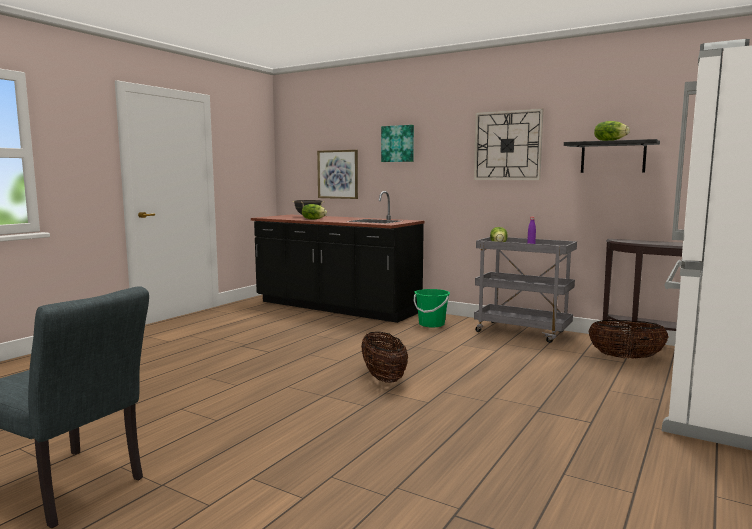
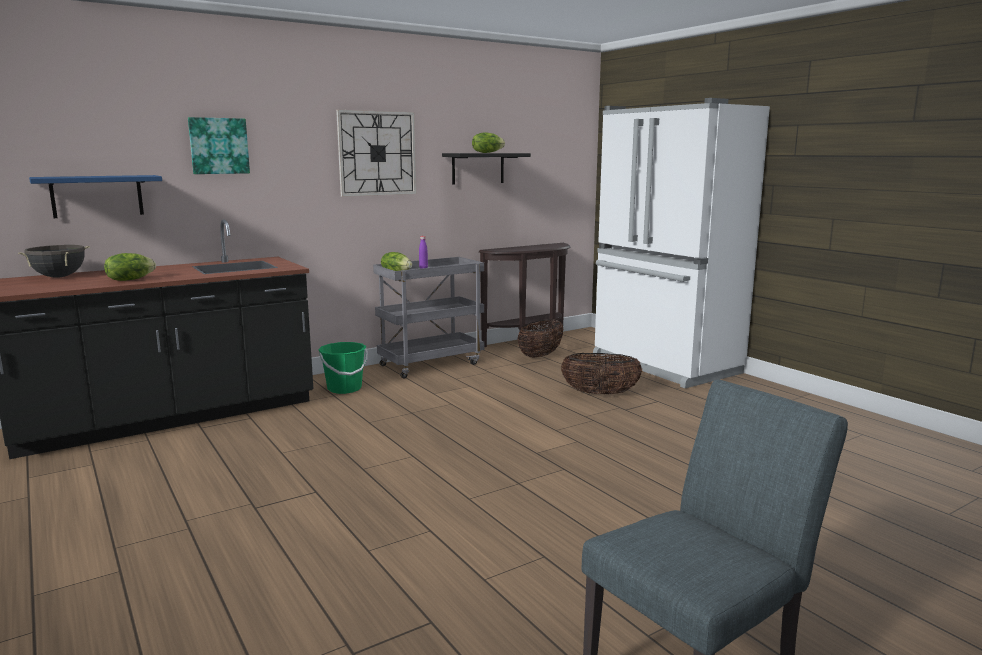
camera: 65 degrees left, 5 degrees up
picture [317,150,358,199] -> blue shelf [29,175,162,218]
basket [361,332,408,383] -> basket moved to [561,353,642,395]

